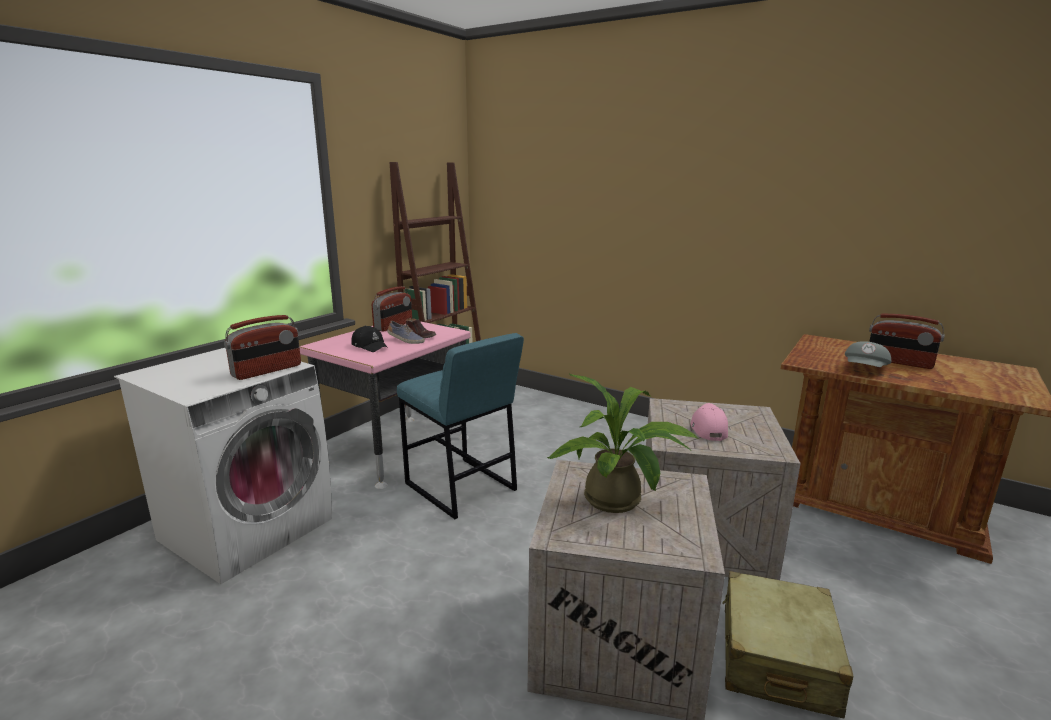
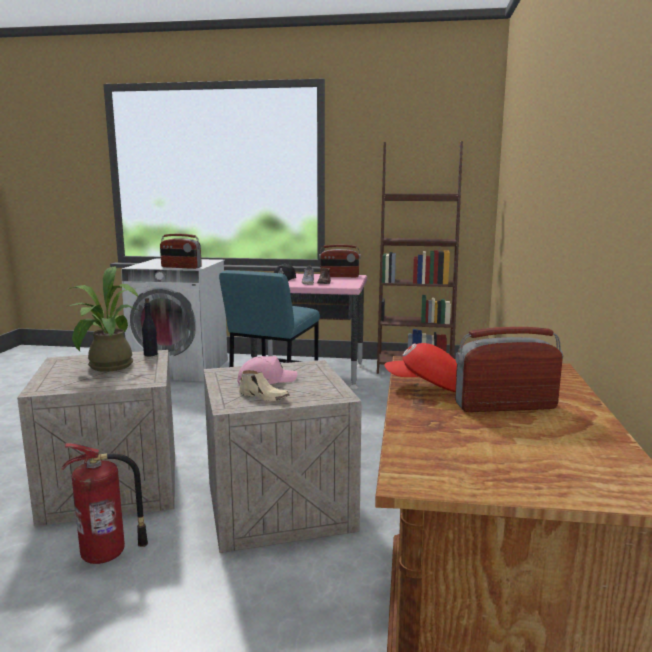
camera: 65 degrees right, 5 degrees down
beige suitcase [722,571,854,718] -> fire extinguisher [62,443,148,564]
grey cap [845,341,891,367] -> red cap [385,343,457,392]
radio [869,314,945,369] -> radio turned 75 degrees clockwise [455,327,563,412]
none -> black bottle [142,298,158,356]
none -> beige shoe [239,370,290,401]

